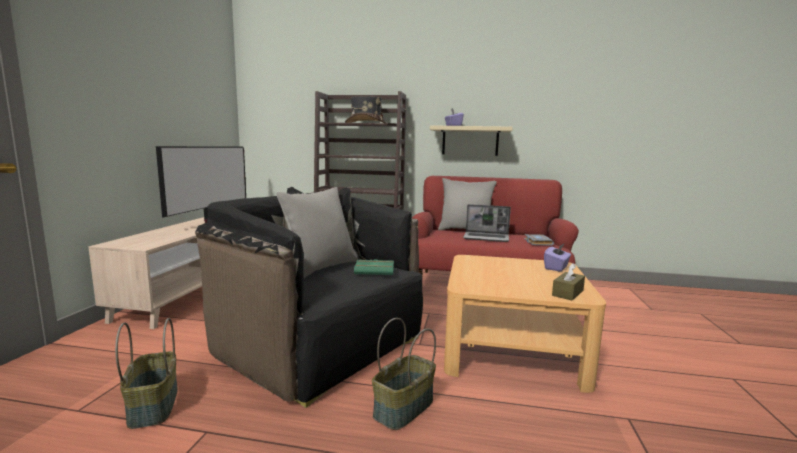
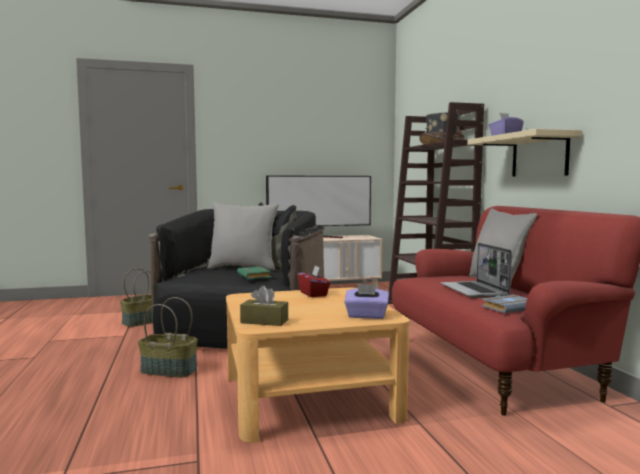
camera: 65 degrees right, 5 degrees down
none -> red tissue box [297,266,330,297]

